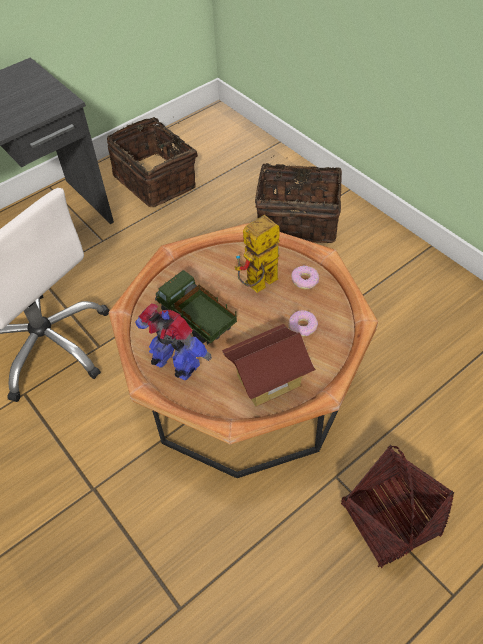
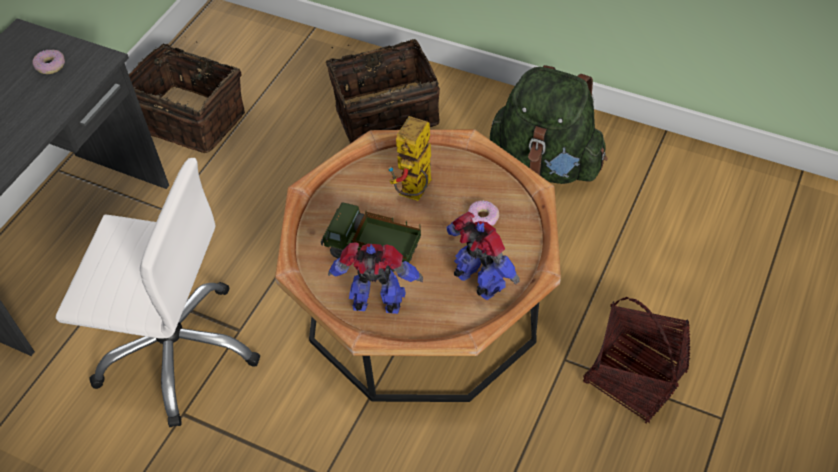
camera: 25 degrees left, 0 degrees up
toy house [222,324,316,407] -> toy robot [446,212,520,300]
donut [291,265,319,289] -> donut moved to [32,50,65,74]
none -> green backpack [490,65,608,184]

